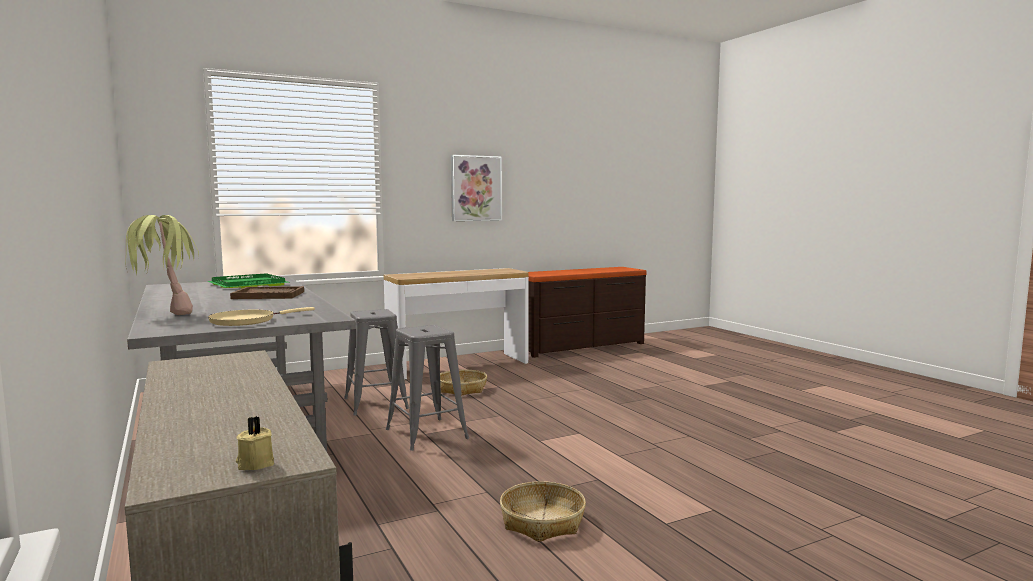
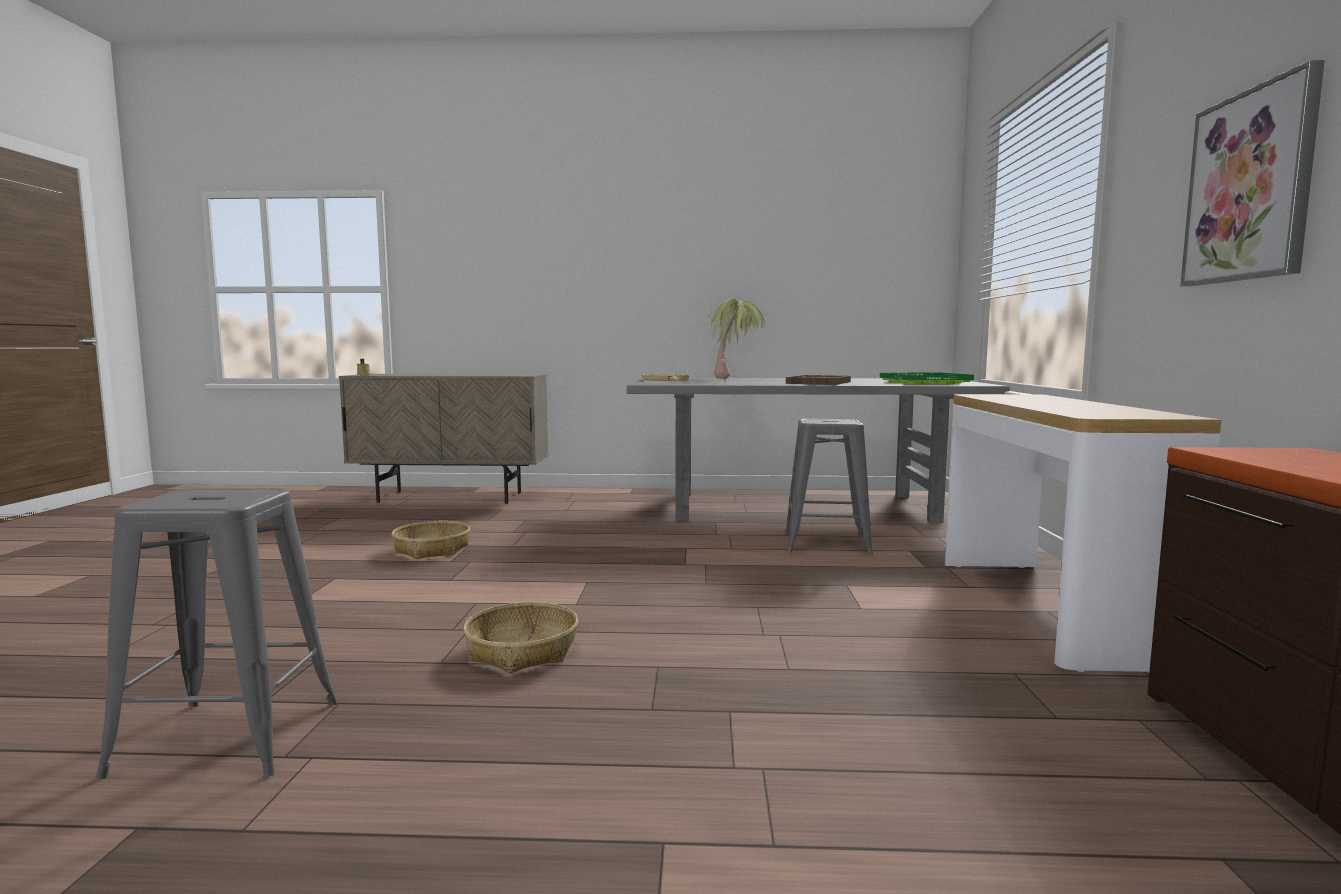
camera: 120 degrees right, 0 degrees up
grey stool [386,325,469,451] -> grey stool moved to [95,488,338,779]
basket [440,370,487,396] -> basket moved to [464,602,578,673]

